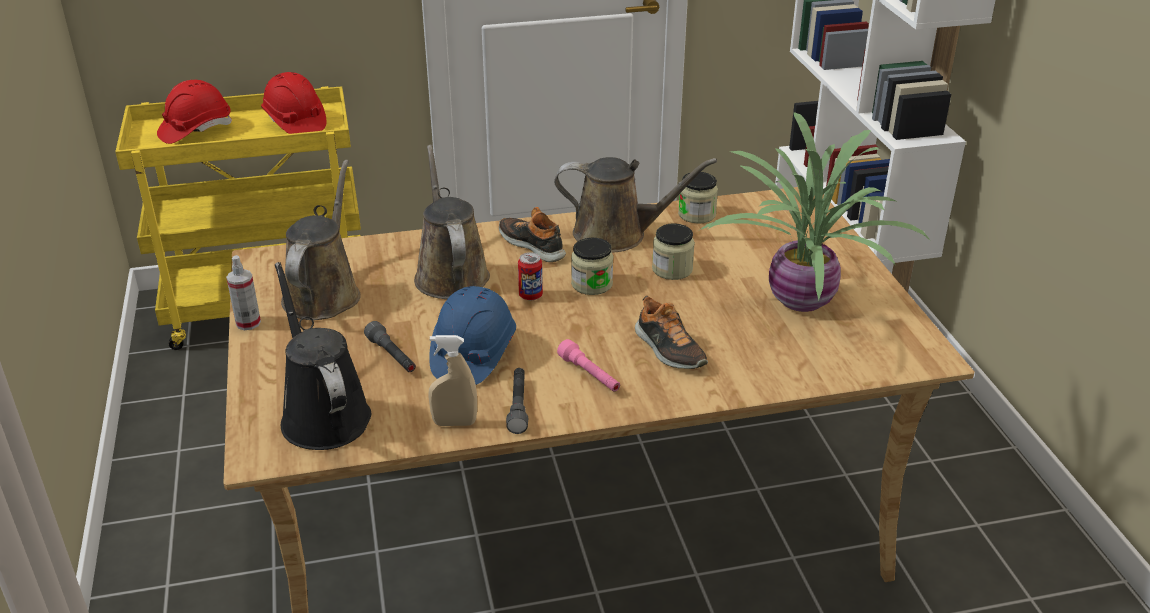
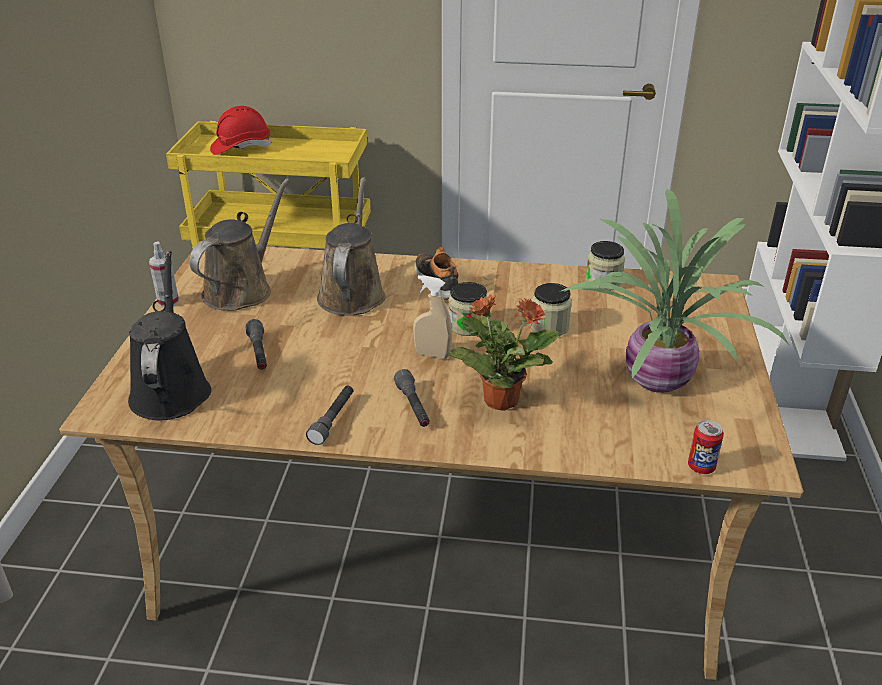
camera: 20 degrees right, 0 degrees up
red hard hat [261,72,326,134] -> none
beige spray bottle [428,335,477,426] -> beige spray bottle moved to [413,275,452,359]
blue hard hat [429,286,516,385] -> none
can [518,252,543,300] -> can moved to [688,420,724,474]
brown watering can [554,157,717,253] -> none
pink flashlight [557,339,620,392] -> grey flashlight [394,369,430,427]
shoe [635,296,708,369] -> potted plant [449,294,559,411]

